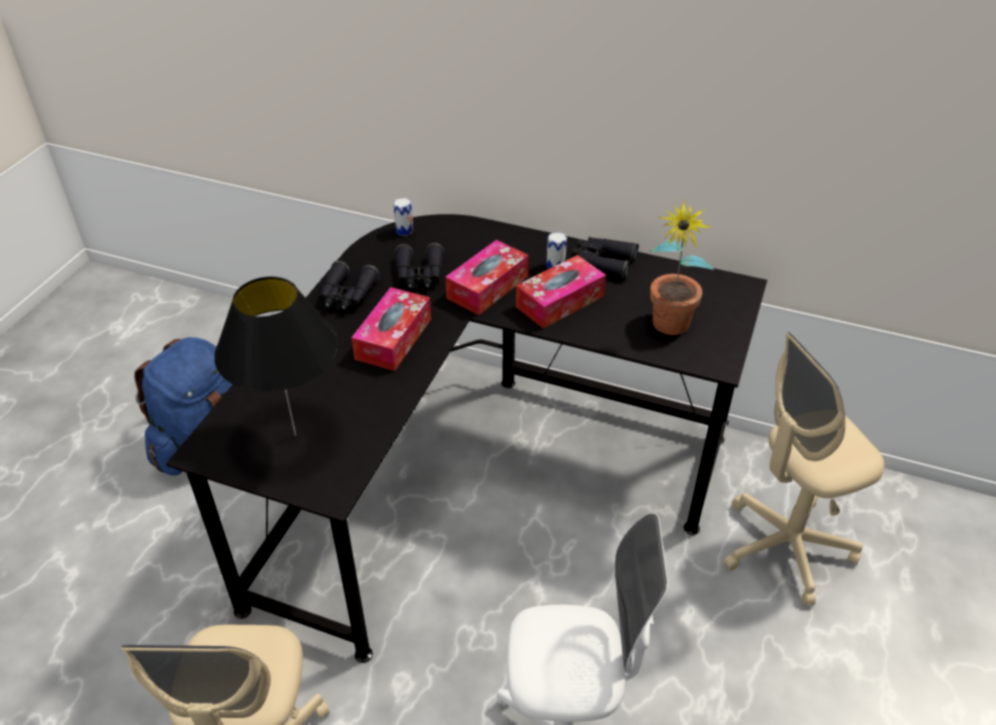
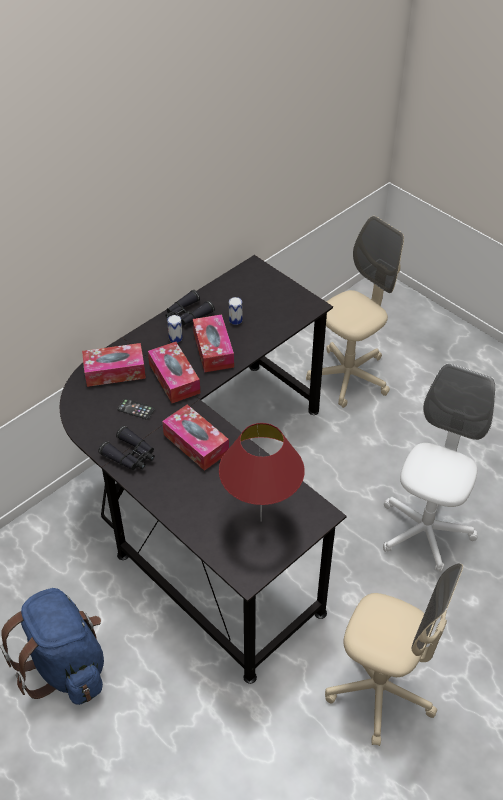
camera: 65 degrees left, 5 degrees up
black table lamp [214,277,338,436] -> red table lamp [219,423,305,522]
can [393,198,414,236] -> can moved to [229,297,242,325]
black binoculars [395,243,444,289] -> phone [118,398,155,420]
potted plant [649,199,714,335] -> none
beige office chair [724,332,884,605] -> beige office chair turned 135 degrees counterclockwise [306,216,404,408]
none -> tissue box [82,343,146,387]

